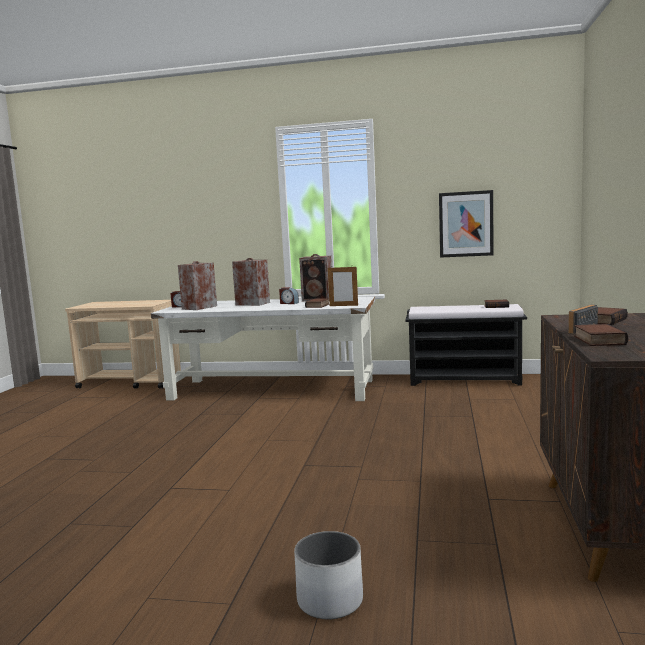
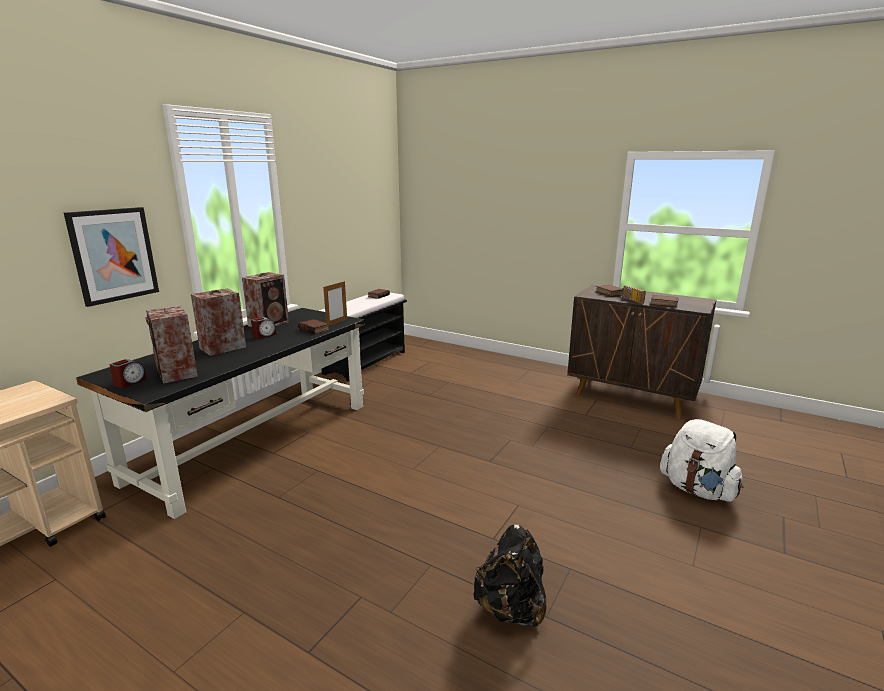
camera: 70 degrees left, 10 degrees up
white desk [151,296,375,401] -> black desk [76,308,365,519]
white planter [294,531,363,619] -> white backpack [660,419,743,502]
picture [439,190,494,258] -> picture moved to [64,207,159,307]
none -> black backpack [474,524,547,628]

